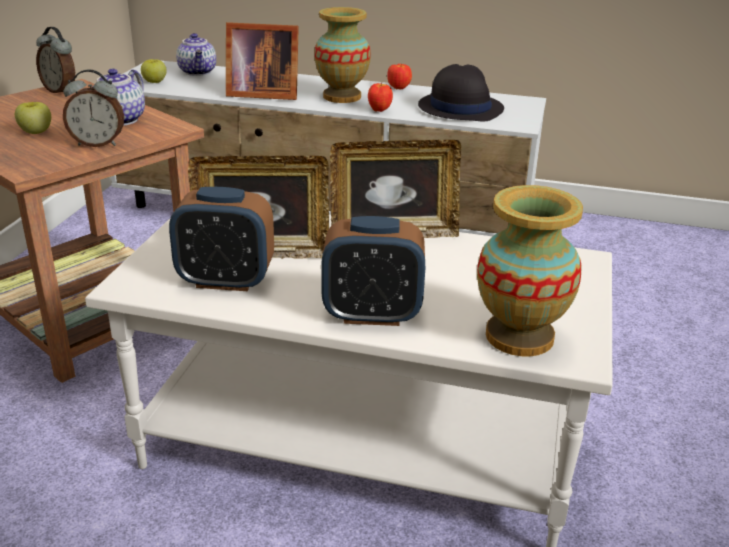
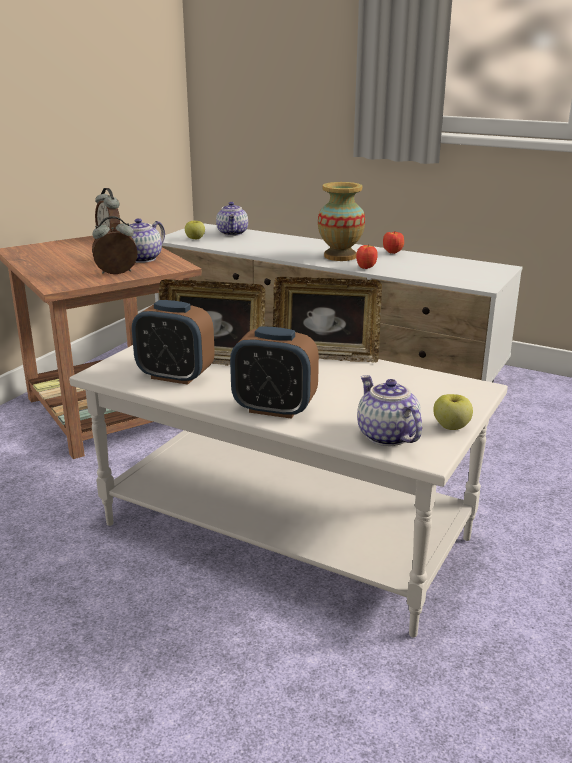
camera: 15 degrees right, 5 degrees down
apple [15,102,51,134] -> apple moved to [433,394,473,430]
alarm clock [63,69,124,147] -> alarm clock turned 150 degrees clockwise [92,216,138,274]
picture frame [226,22,299,100] -> none
black hat [418,64,504,121] -> none
vase [477,185,583,357] -> teapot [357,375,422,446]

